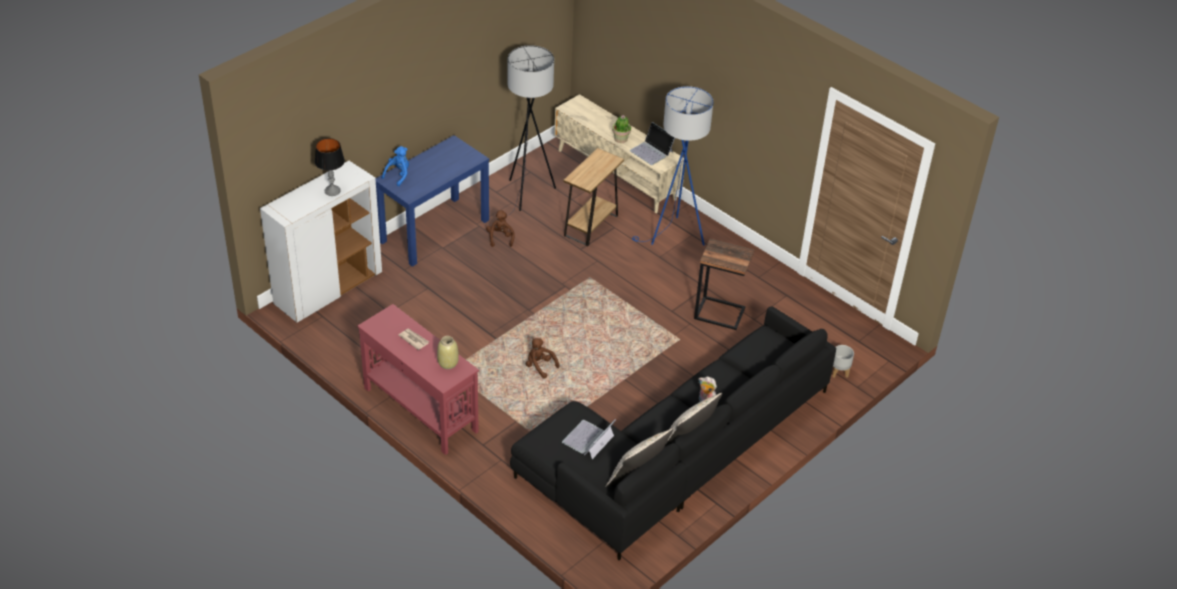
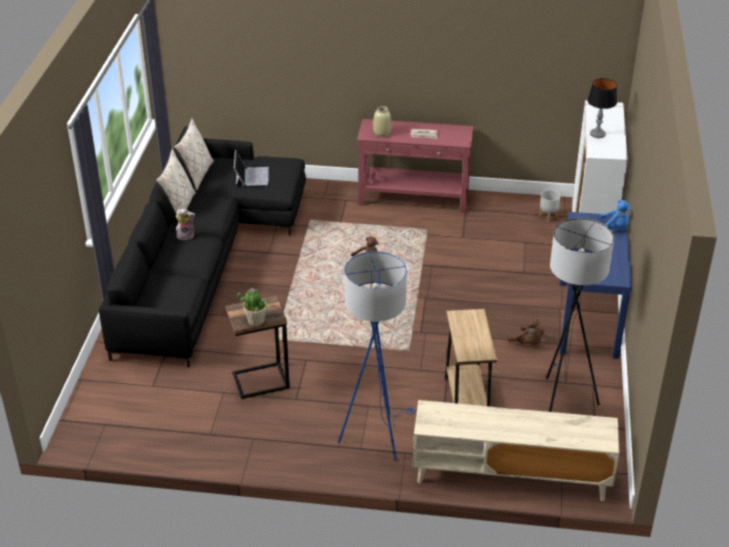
camera: 145 degrees right, 5 degrees down
blue plush toy [382,146,409,186] -> blue plush toy turned 60 degrees counterclockwise [600,200,631,229]
potted plant [612,115,631,143] -> potted plant moved to [237,288,267,326]
laptop [630,122,675,165] -> none
grey planter [832,345,854,378] -> grey planter moved to [539,190,560,222]

